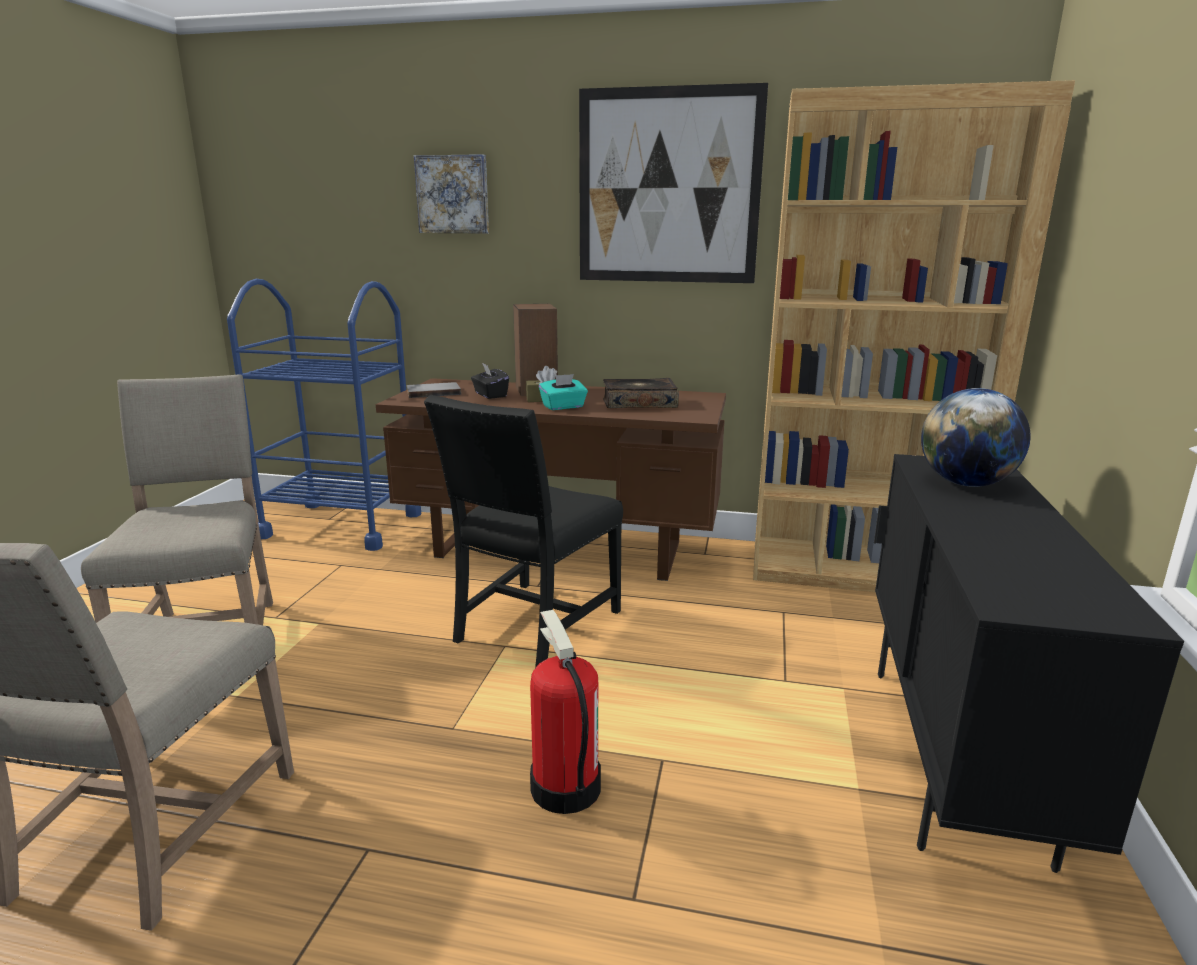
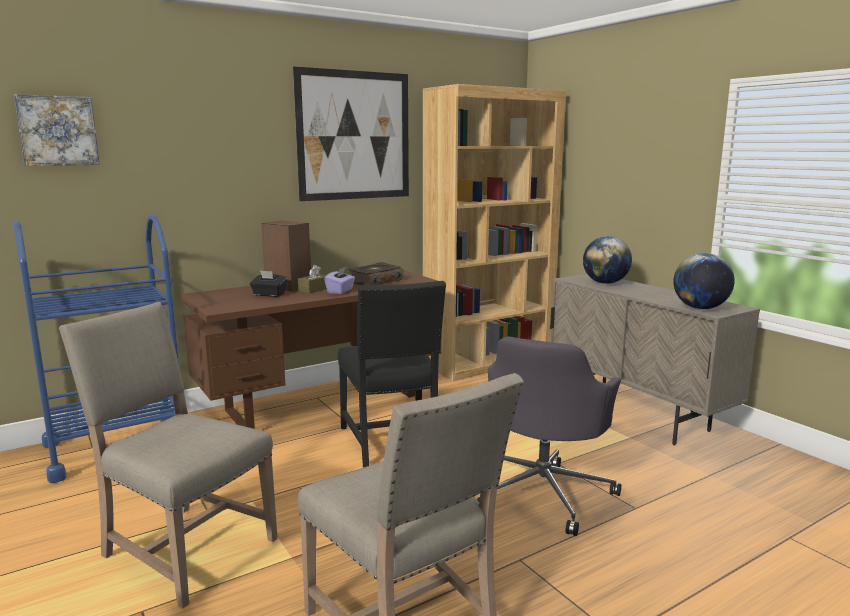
camera: 45 degrees left, 5 degrees down
grey book [406,382,461,398] -> none
picture [414,154,489,234] -> picture moved to [14,94,100,166]
fire extinguisher [530,610,601,814] -> grey office chair [477,336,621,536]
turquoise tissue box [539,374,588,410] -> purple tissue box [324,267,355,294]
black cabinet [874,454,1184,873] -> beige cabinet [550,274,760,445]
none -> globe [673,253,735,309]

